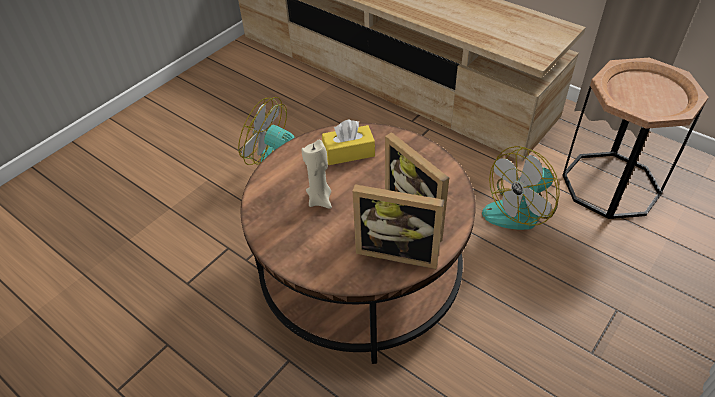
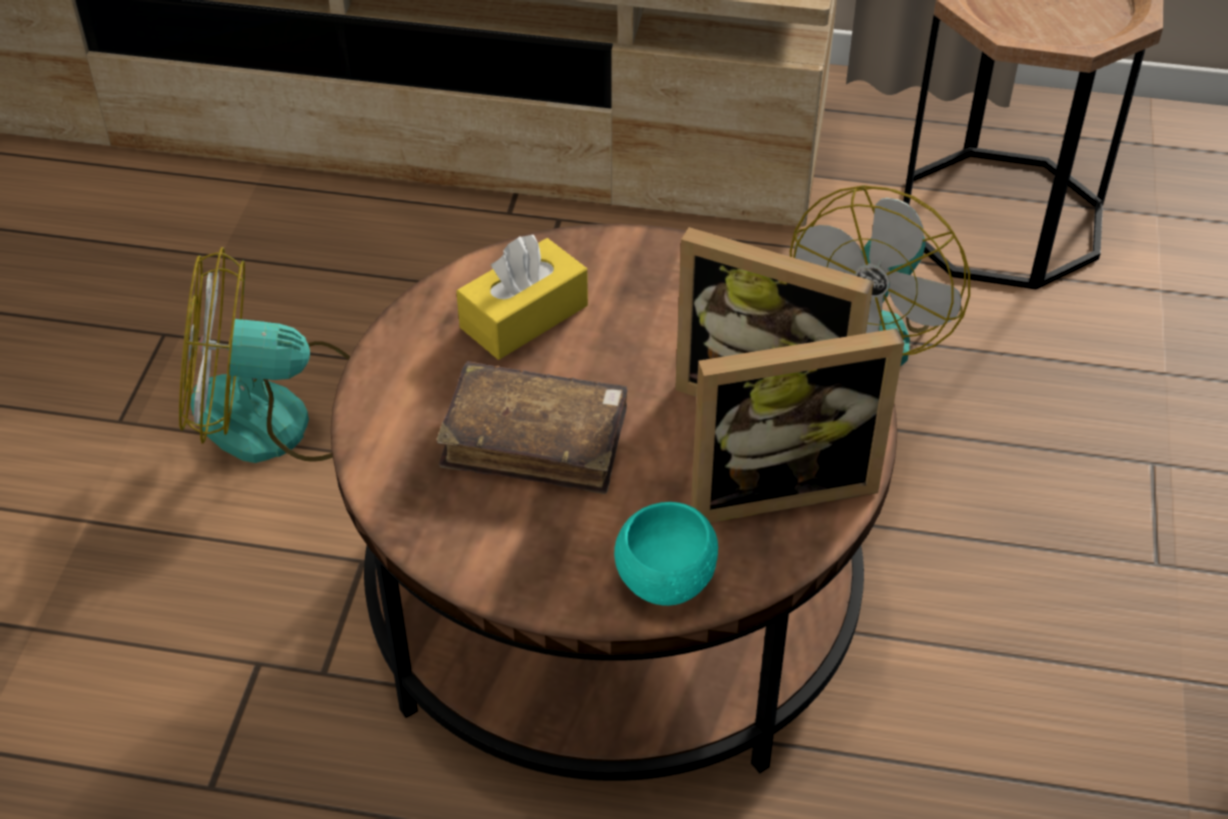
camera: 30 degrees left, 0 degrees up
beige candle [302,139,332,209] -> brown book [437,361,628,494]
none -> turquoise bowl [614,502,718,606]

